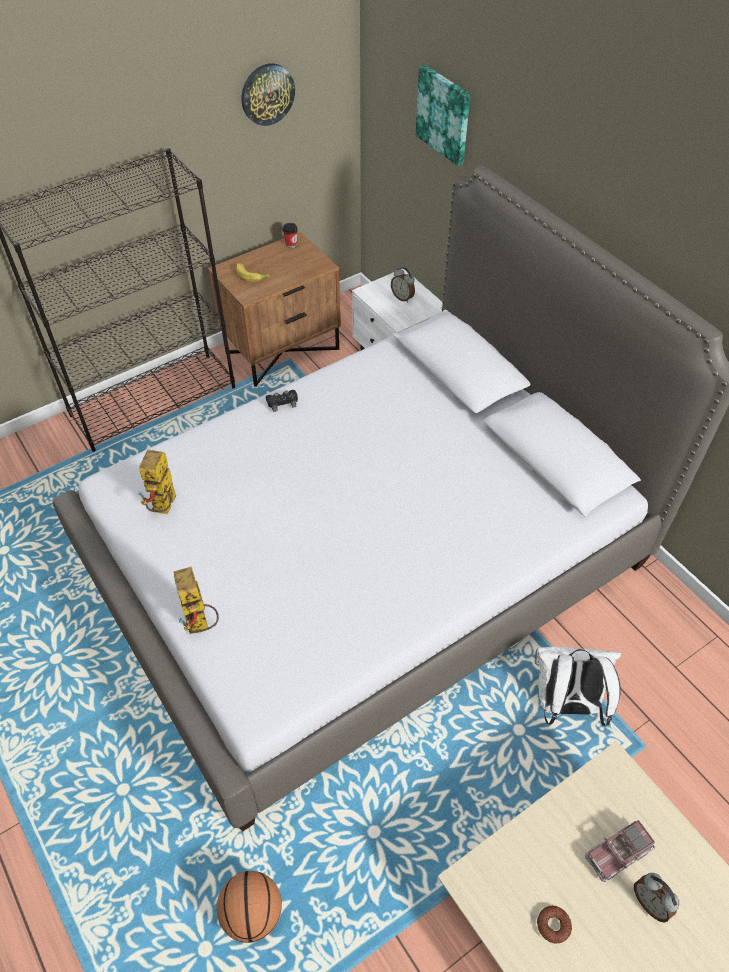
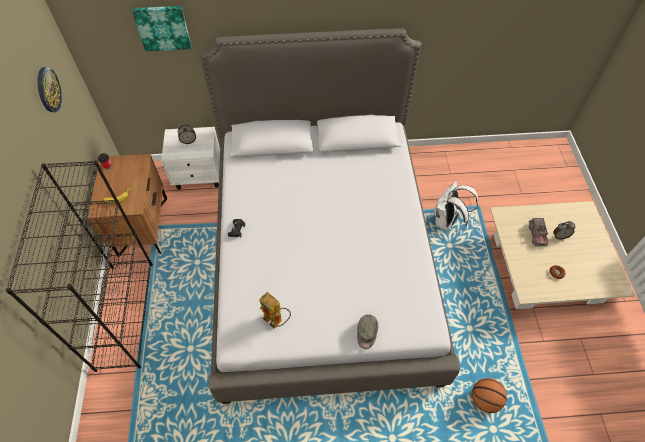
camera: 60 degrees left, 5 degrees up
toy robot [173,567,219,634] -> grey cap [357,314,378,350]

